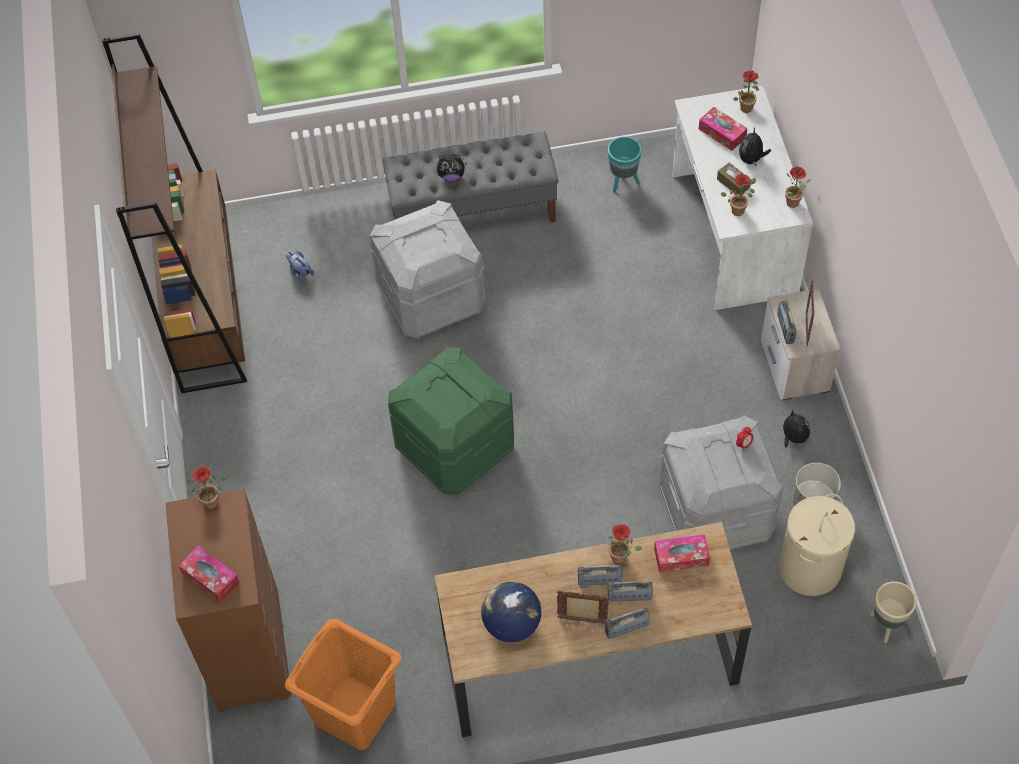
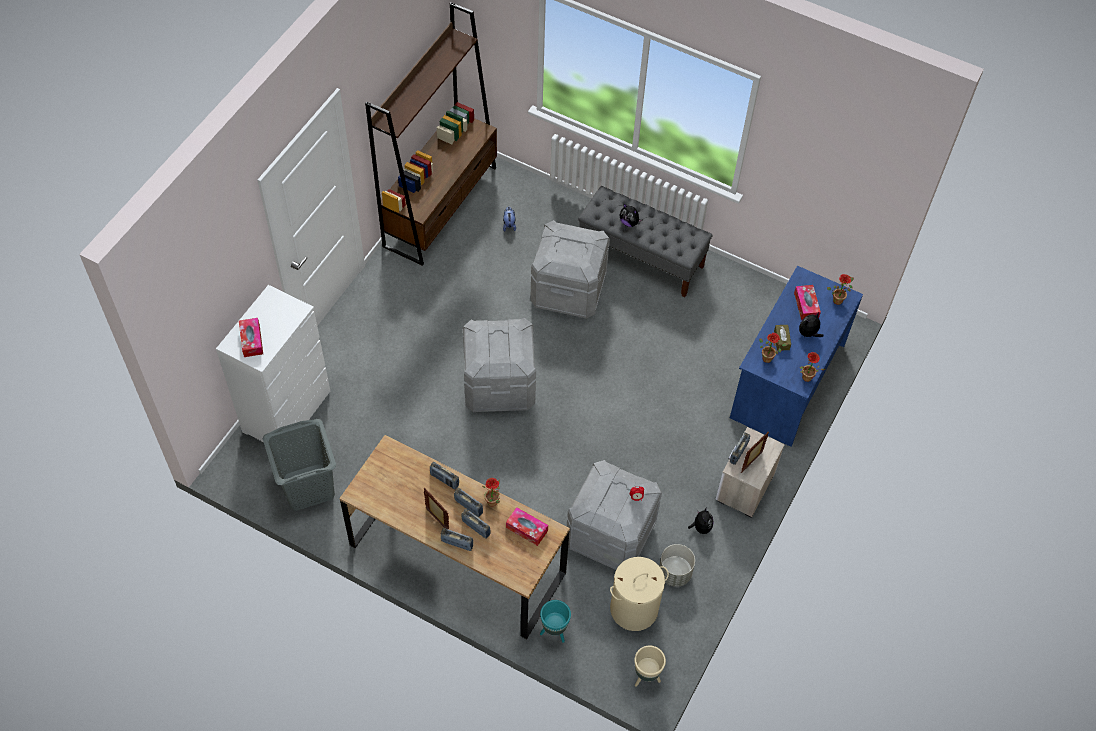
camera: 35 degrees right, 0 degrees up
brown dresser [165,488,291,712] -> white dresser [216,285,330,442]
potted plant [187,466,228,509] -> none
orange laundry basket [285,619,401,750] -> grey laundry basket [263,419,336,511]
green storage box [388,348,514,495] -> grey storage box [463,318,536,412]
globe [481,582,541,642] -> none
turquoise planter [608,136,642,192] -> turquoise planter moved to [540,600,571,643]
white desk [672,86,813,310] -> blue desk [730,266,863,447]
none -> radio [430,462,459,489]

